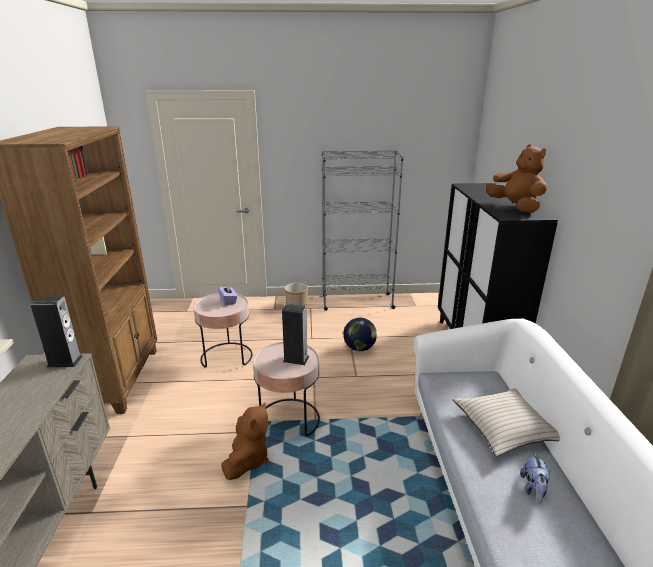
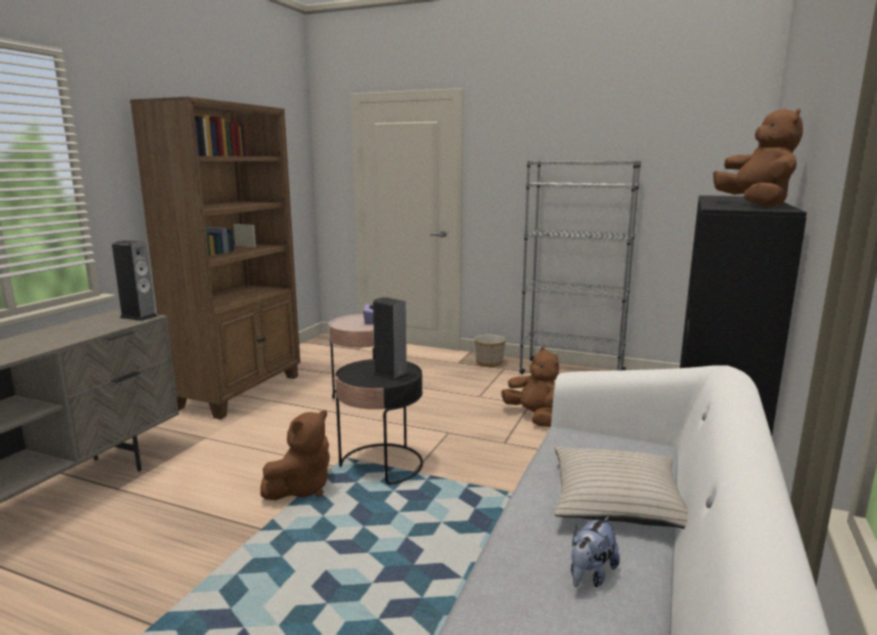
camera: 25 degrees right, 10 degrees down
pink side table [253,342,320,436] -> black side table [335,359,423,485]
globe [343,318,377,351] -> brown plush toy [501,347,559,427]

